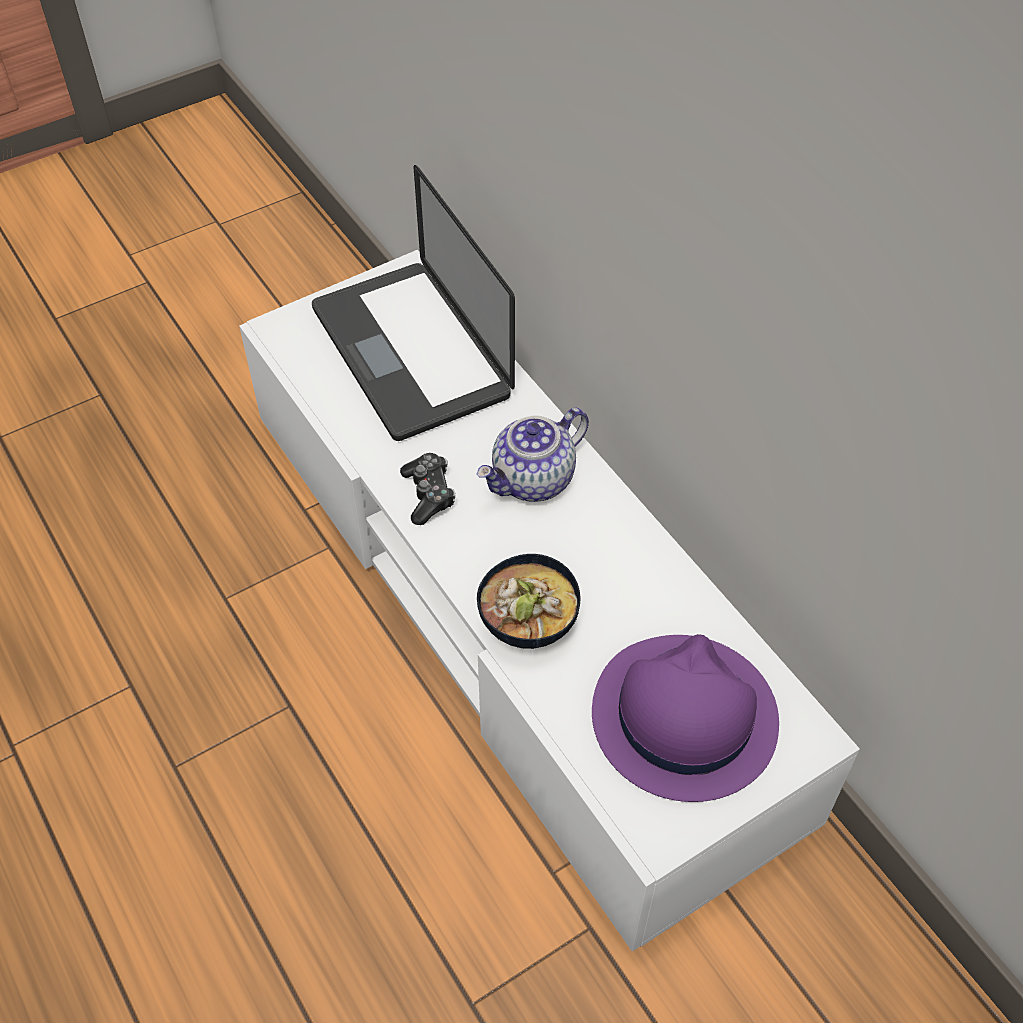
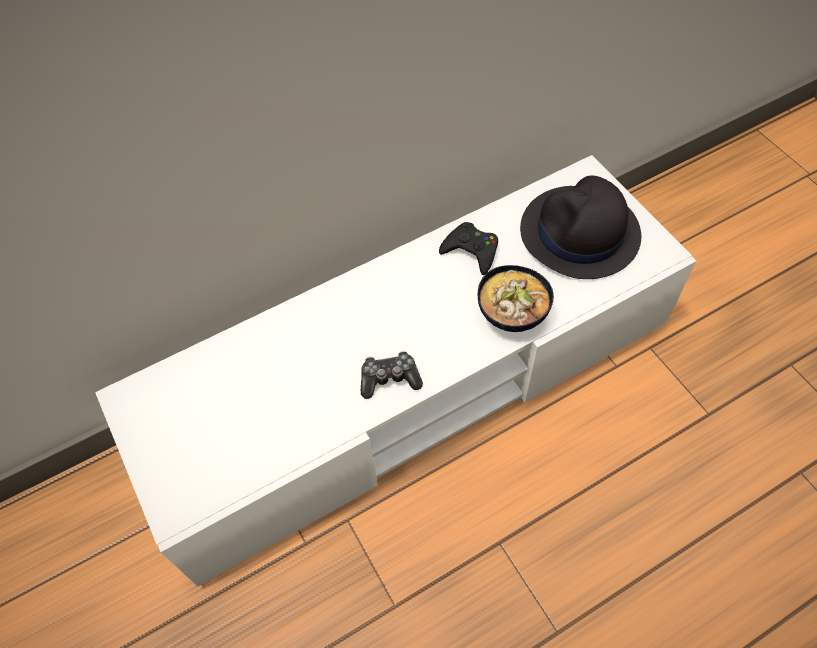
camera: 85 degrees left, 5 degrees up
laptop [312,165,515,441] -> none
teapot [477,408,589,502] -> none
purple hat [592,634,779,802] -> black hat [520,175,641,279]
none -> black game controller [439,222,498,275]

